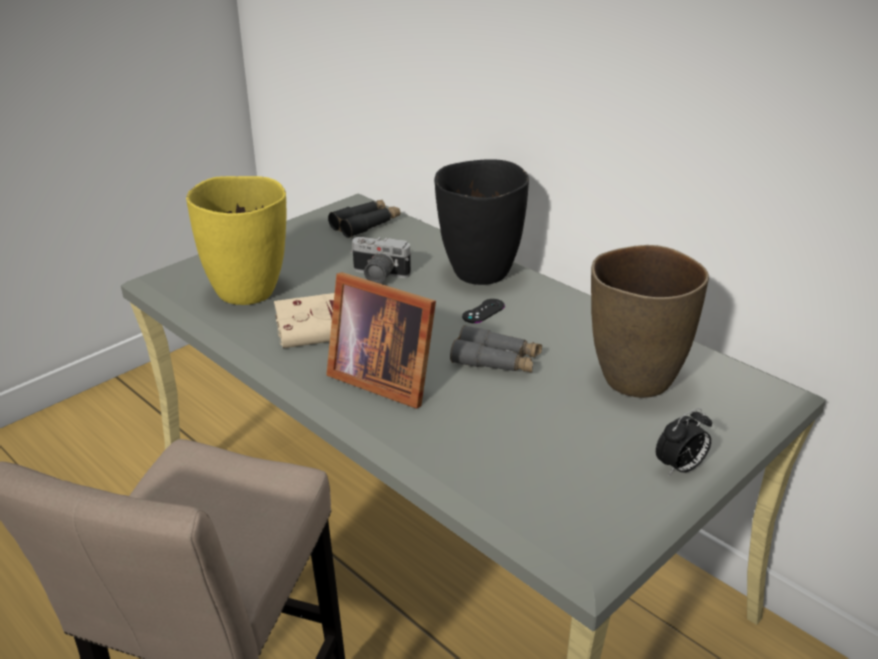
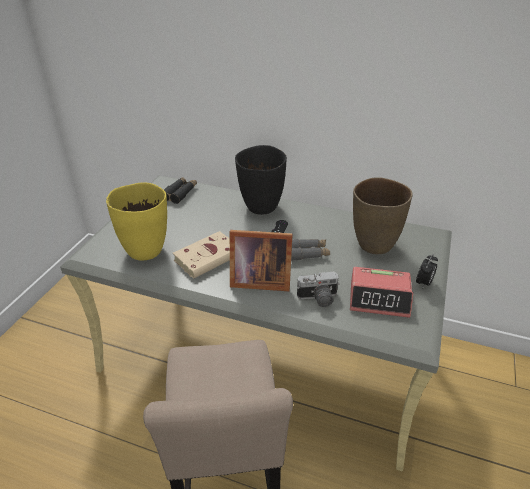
camera: 25 degrees left, 5 degrees up
camera [350,237,411,284] -> camera moved to [297,272,340,307]
none -> alarm clock [350,267,413,318]

